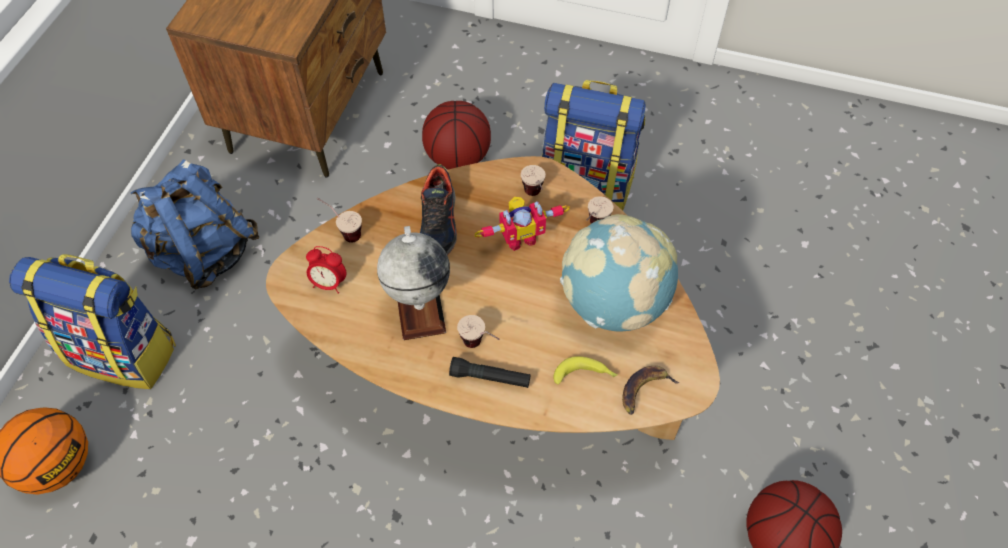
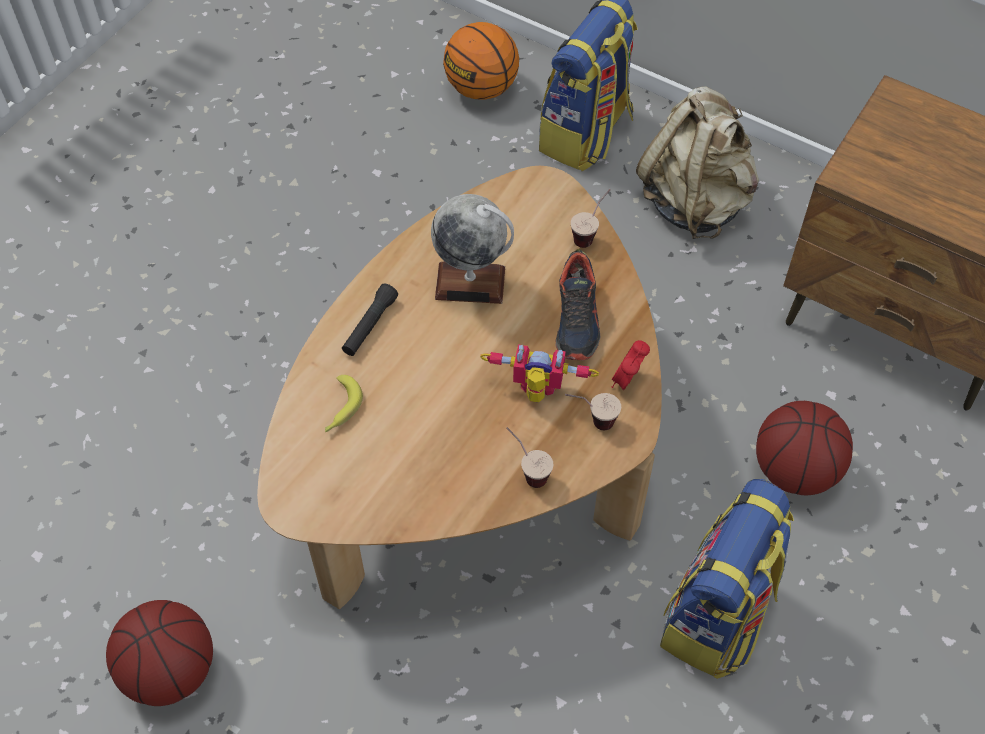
camera: 105 degrees right, 0 degrees up
blue backpack [131,160,259,289] -> beige backpack [636,87,759,239]
alarm clock [306,246,346,294] -> alarm clock moved to [611,340,650,390]
shoe [420,164,457,256] -> shoe turned 105 degrees counterclockwise [555,249,601,361]
cup [457,315,499,348] -> none
toy robot [475,197,570,251] -> toy robot turned 105 degrees clockwise [480,344,599,402]
globe [560,214,678,331] -> none
banana [622,366,680,415] -> none

